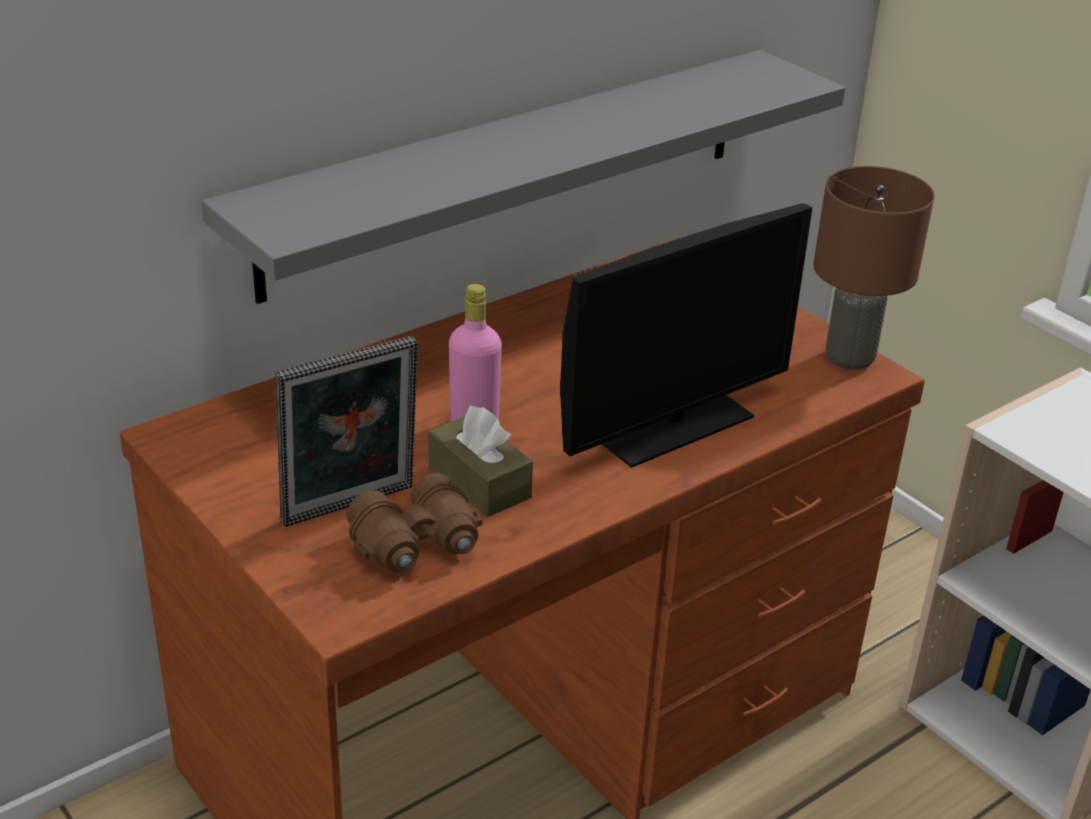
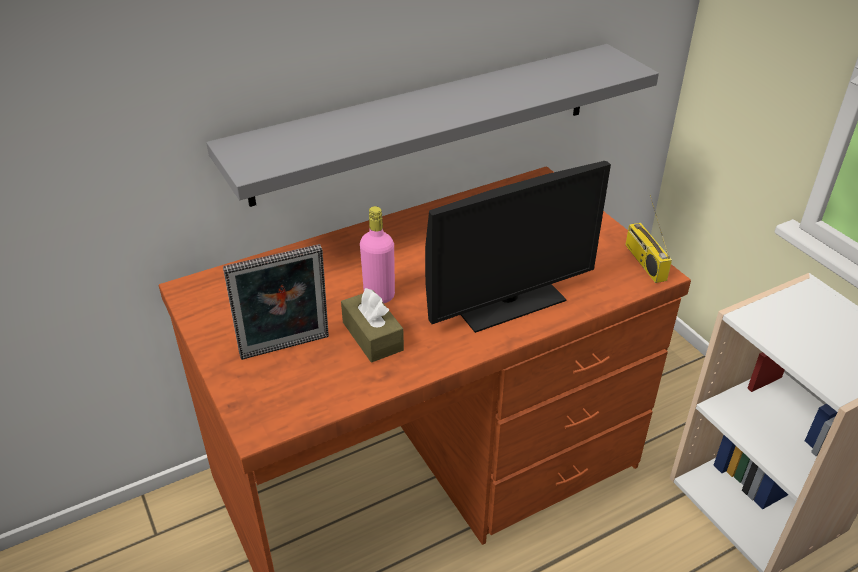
camera: 10 degrees right, 5 degrees up
brown binoculars [347,473,482,572] -> none
brown table lamp [813,166,934,370] -> radio [625,195,672,283]

